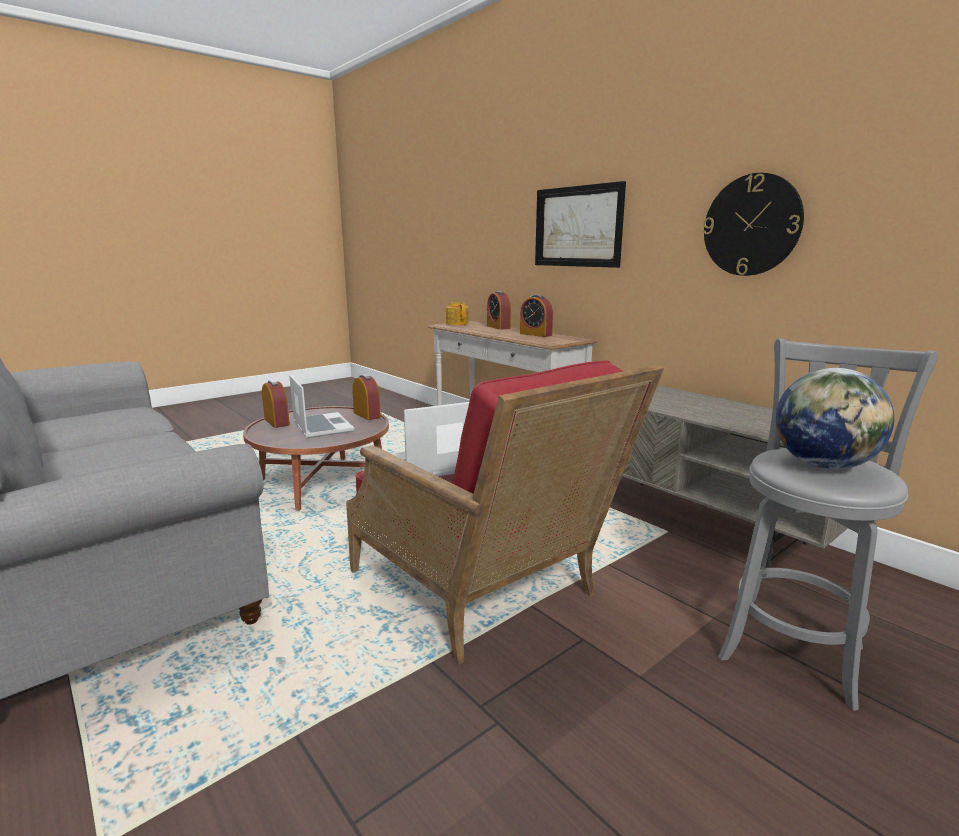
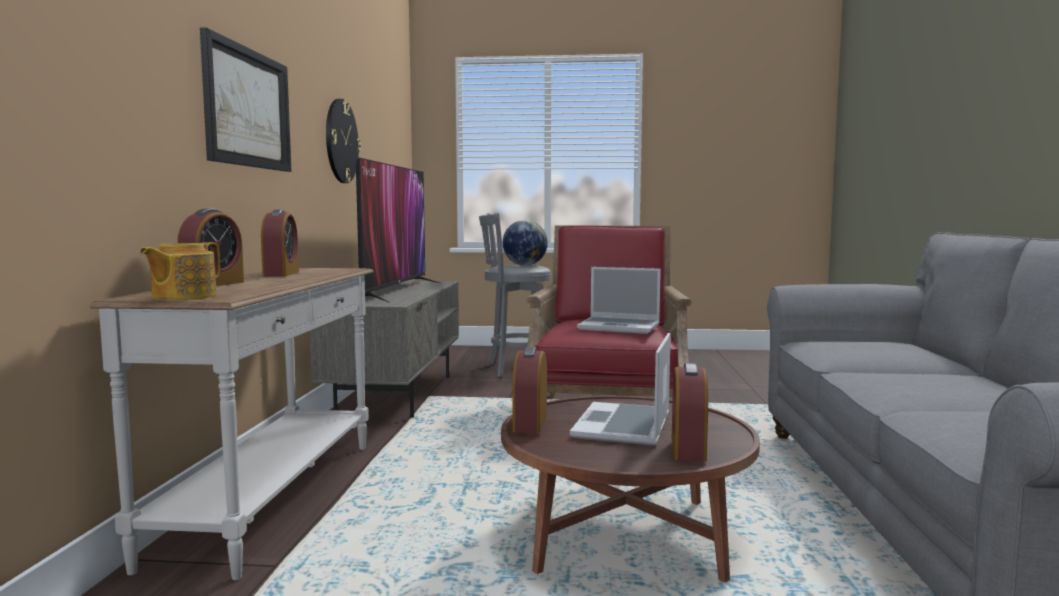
camera: 135 degrees left, 10 degrees down
none -> television [356,158,439,303]

